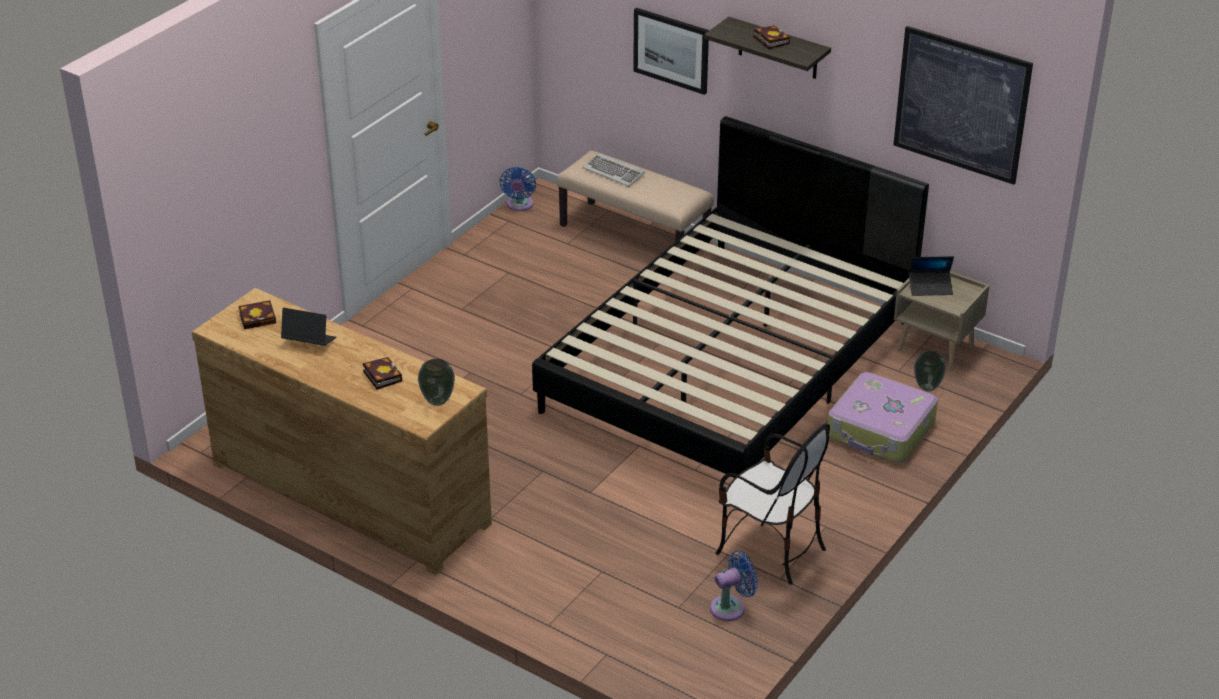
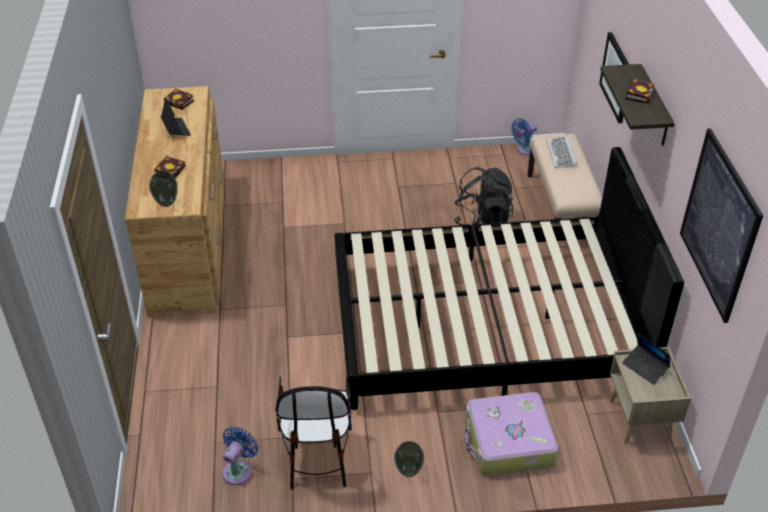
camera: 50 degrees right, 5 degrees up
blue fan [710,551,758,621] -> blue fan turned 90 degrees counterclockwise [222,427,258,485]
vase [914,351,946,392] -> vase moved to [394,441,425,477]
none -> black backpack [454,167,513,225]

